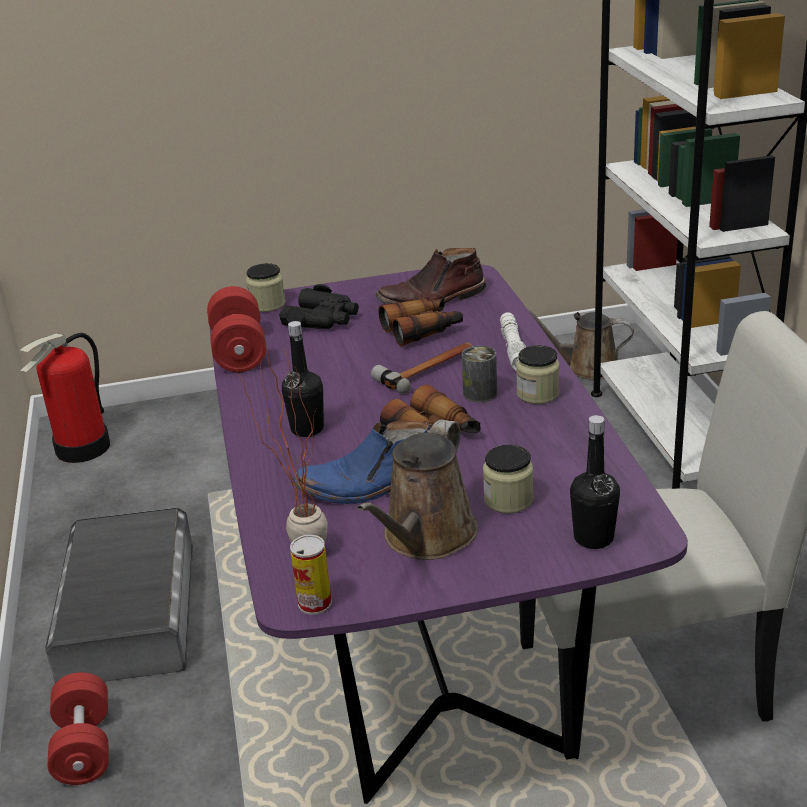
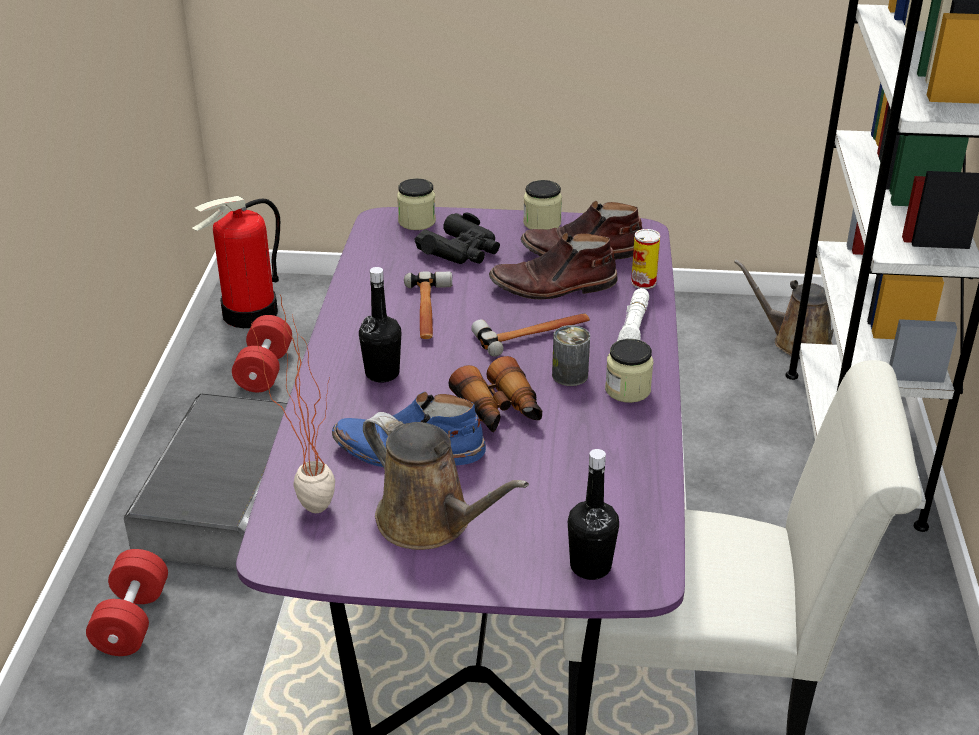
camera: 15 degrees right, 5 degrees up
red dumbbell [207,286,266,372] -> red dumbbell moved to [232,315,292,392]
can [290,535,332,615] -> can moved to [631,229,660,289]
brown watering can [357,419,478,560] -> brown watering can turned 90 degrees counterclockwise [363,412,529,550]
binoculars [378,298,463,346] -> brown boot [489,233,618,299]
jar [483,445,533,513] -> jar moved to [523,180,562,230]
none -> hammer [404,271,452,339]

